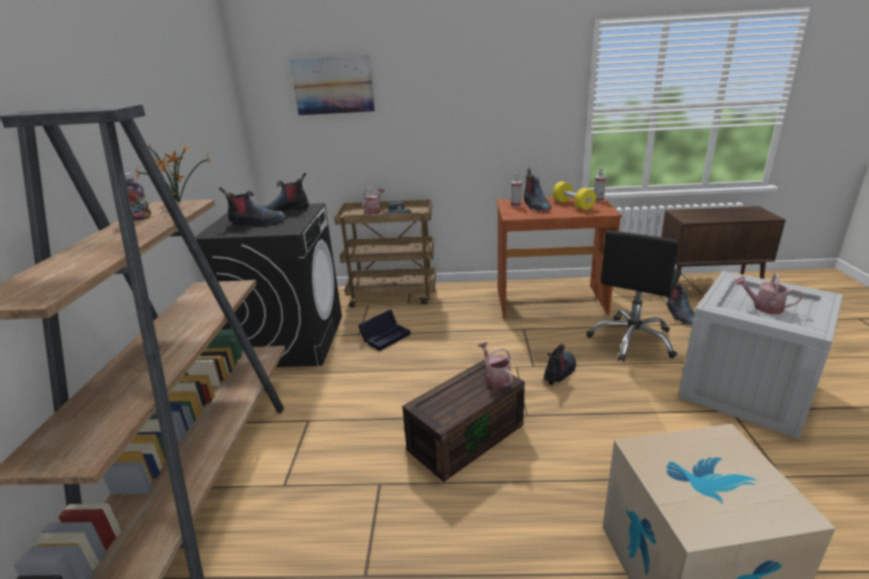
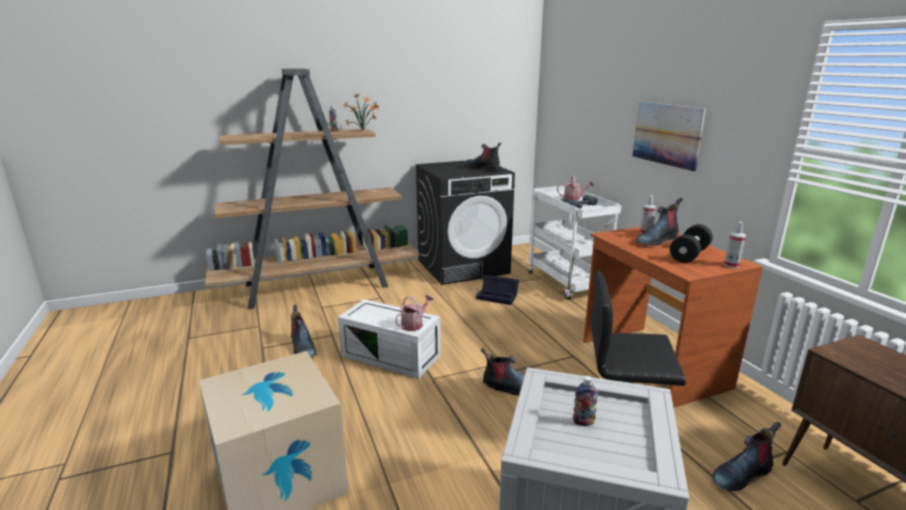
camera: 65 degrees right, 5 degrees down
boot [219,187,285,226] -> boot moved to [291,305,316,358]
picture [290,55,375,115] -> picture moved to [632,102,706,171]
brown cart [334,199,436,307] -> white cart [528,185,621,300]
brown storage box [402,359,525,482] -> white storage box [338,299,441,379]
yellow dumbbell [552,181,596,210] -> black dumbbell [670,224,713,263]
watering can [734,273,803,314] -> bottle [573,376,598,426]

